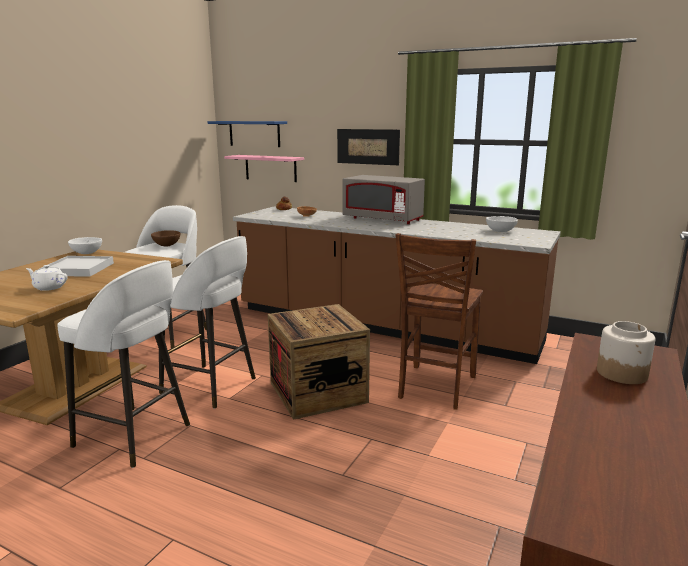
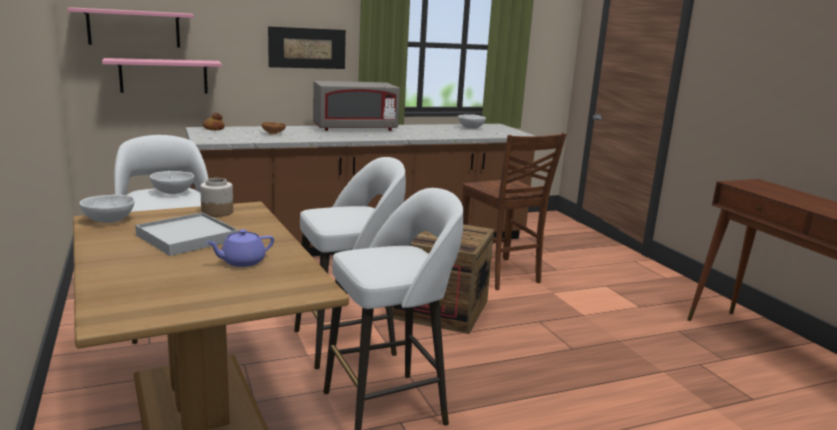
camera: 50 degrees left, 0 degrees up
white teapot [26,265,68,291] -> purple teapot [206,229,274,267]
brown bowl [151,230,180,246] -> white bowl [150,171,194,194]
blue shelf [208,121,287,147] -> pink shelf [67,7,194,48]
jar [597,321,656,384] -> jar moved to [200,178,233,217]

